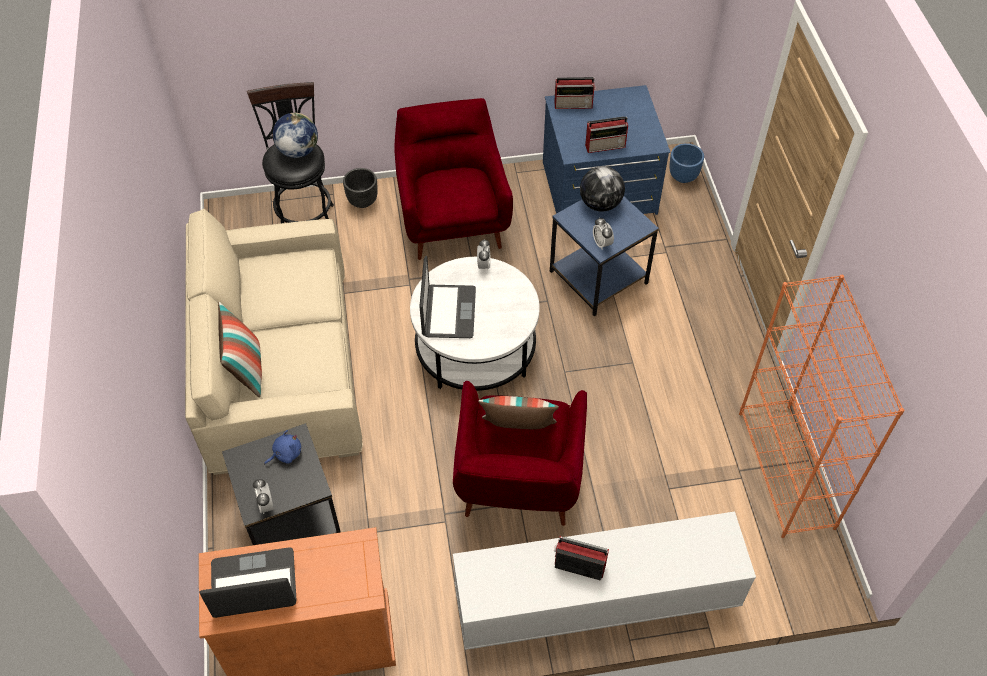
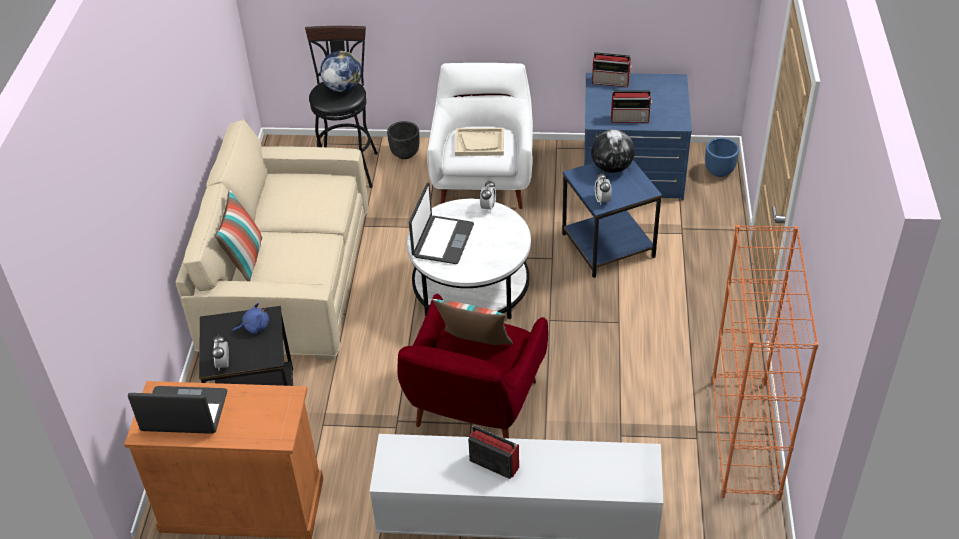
camera: 15 degrees right, 10 degrees down
red armchair [394,98,513,260] -> white armchair [427,63,533,209]
none -> beige tray [455,128,504,156]

